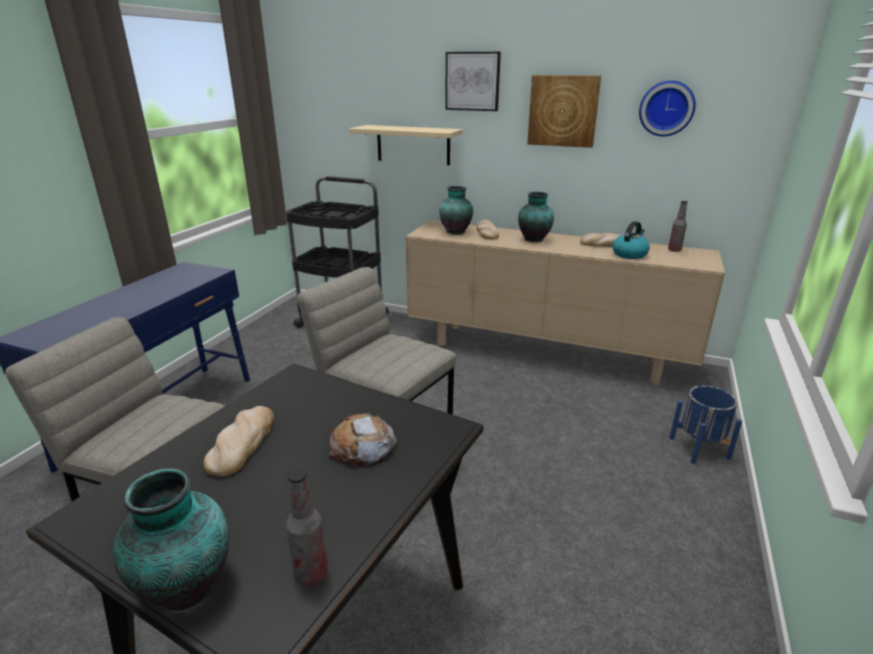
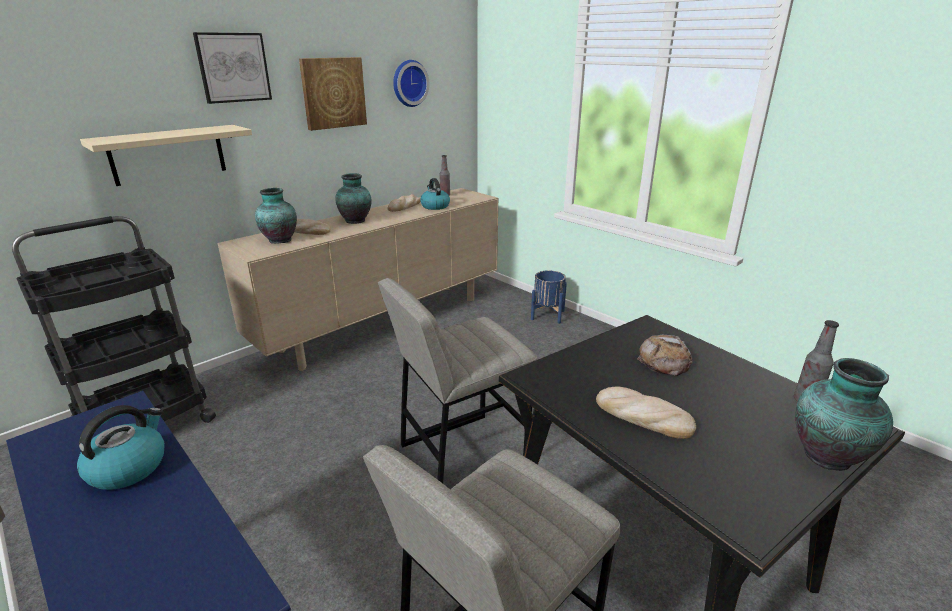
camera: 65 degrees left, 0 degrees up
none -> kettle [77,405,165,490]

